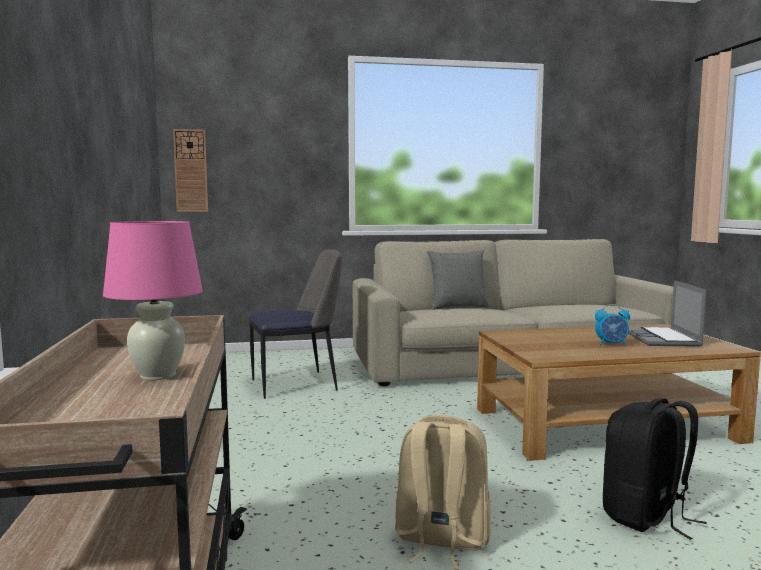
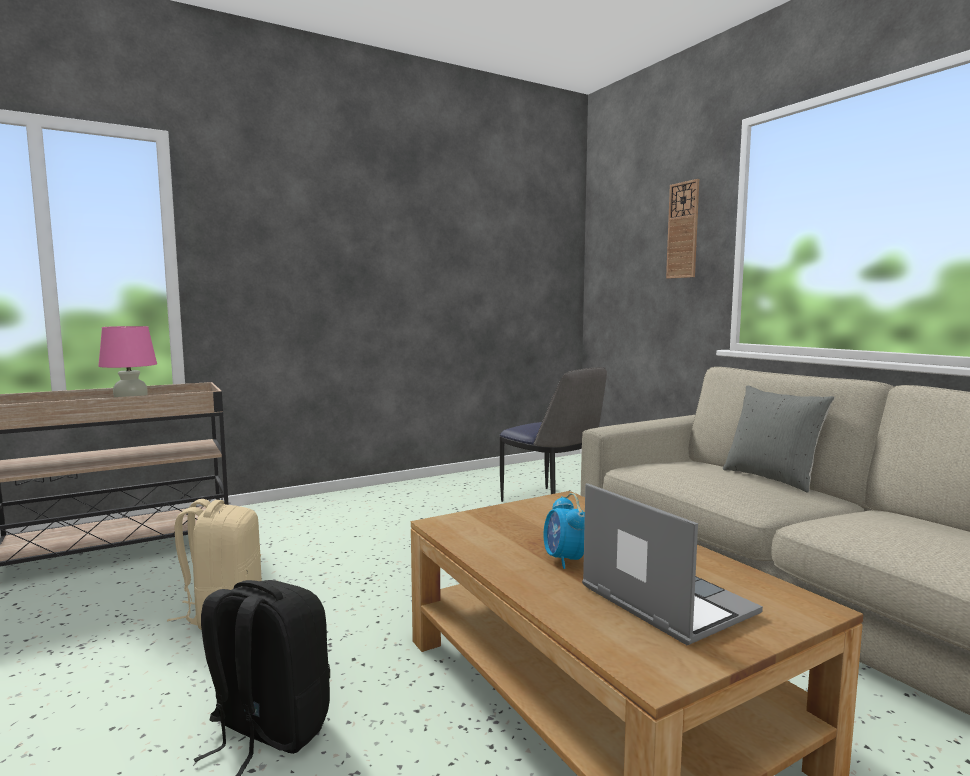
camera: 70 degrees right, 0 degrees up
wall clock [173,129,208,212] -> wall clock moved to [666,179,699,279]
laptop [628,281,706,347] -> laptop turned 75 degrees clockwise [582,483,763,645]

